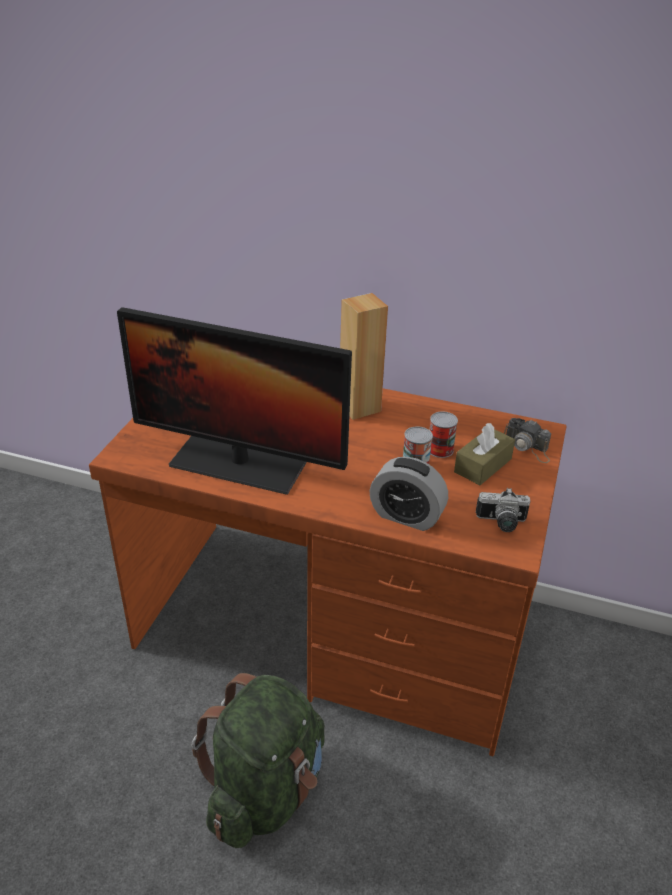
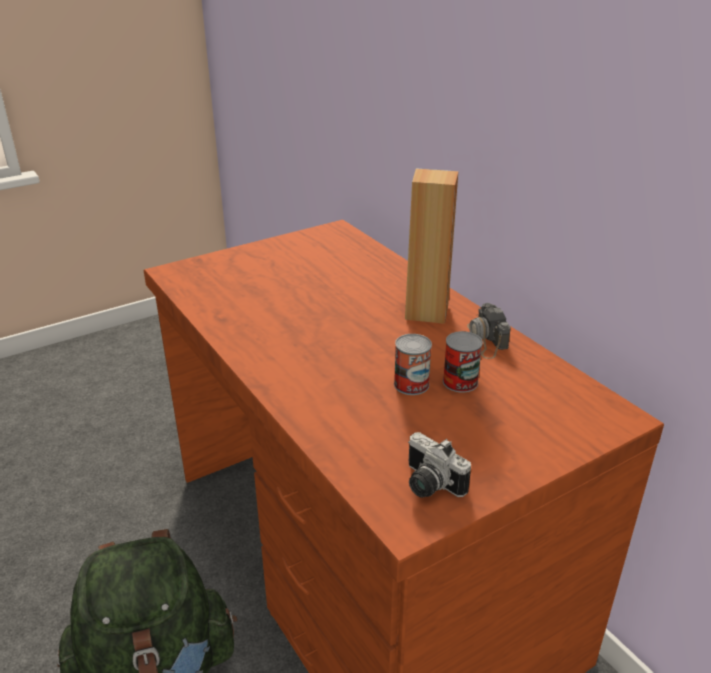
camera: 40 degrees right, 5 degrees down
monitor [117,307,352,495] -> none
alarm clock [370,457,448,531] -> none
brown tissue box [454,423,515,485] -> none
camera [504,418,551,463] -> camera moved to [467,303,511,359]

